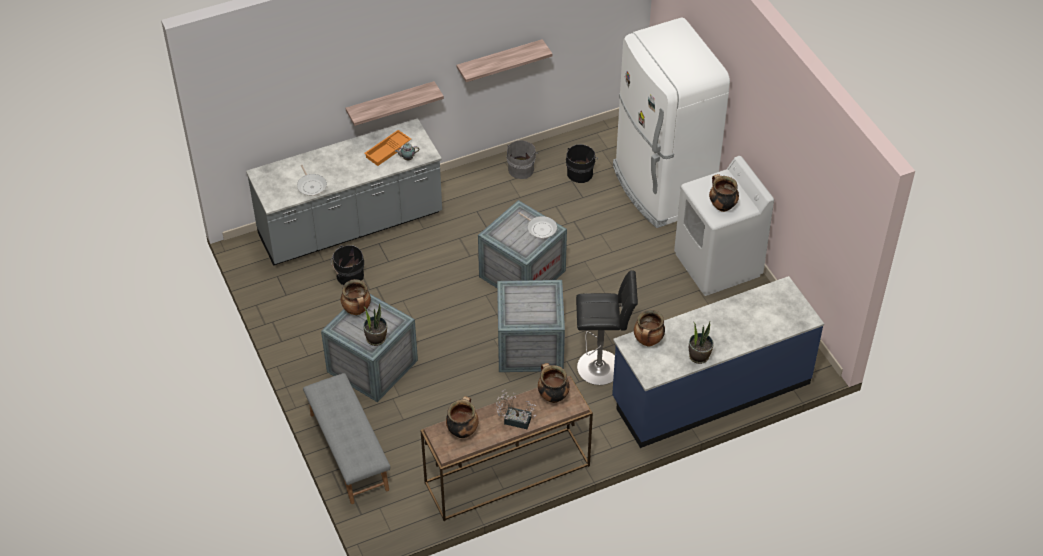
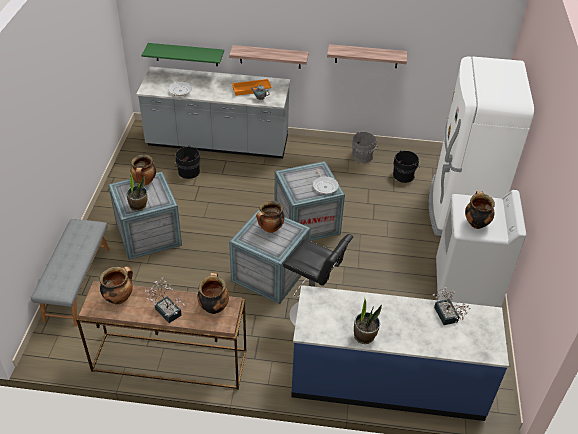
camera: 30 degrees right, 5 degrees down
cooking pot [634,310,665,346] -> cooking pot moved to [256,201,284,233]
none -> green shelf [141,43,224,66]
none -> potted plant [433,287,470,325]

